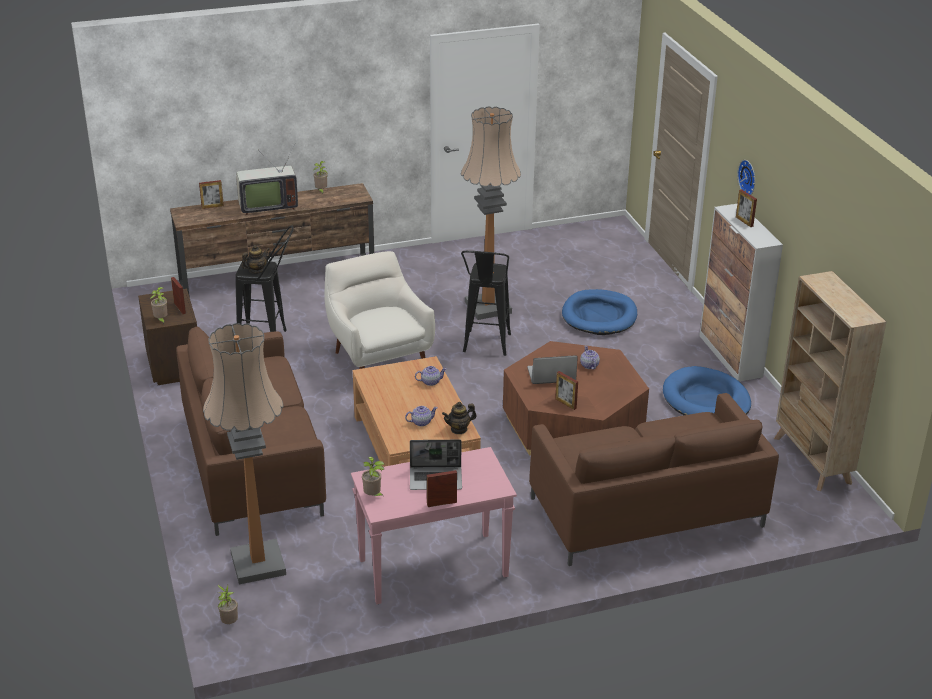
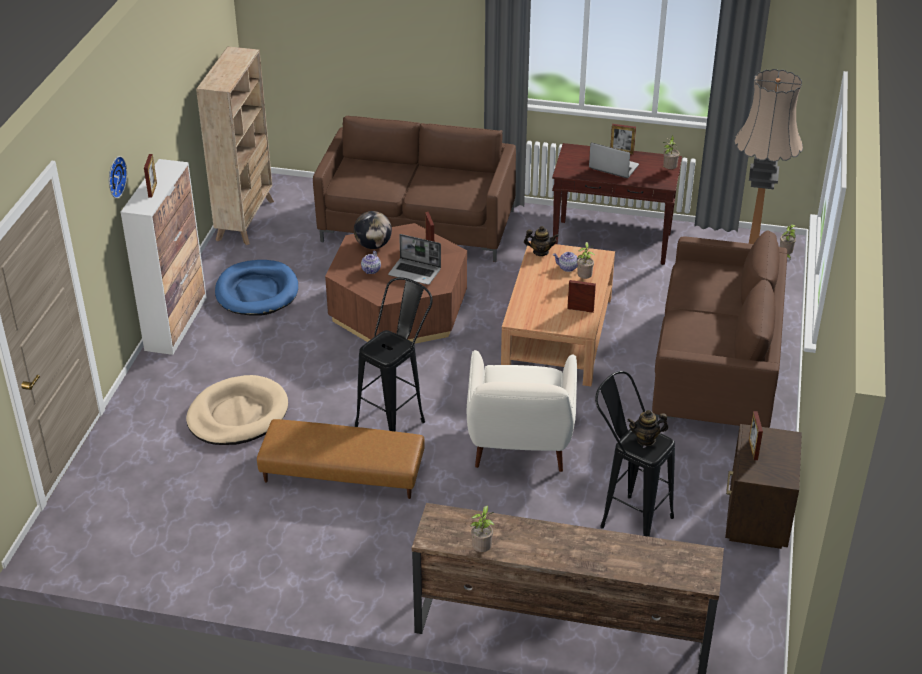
camera: 150 degrees left, 5 degrees up
potted plant [150,287,167,324] -> potted plant moved to [577,242,595,279]
picture frame [199,180,224,209] -> picture frame moved to [567,280,596,313]
television [236,145,298,215] -> none
pink console table [351,447,517,604] -> brown console table [552,143,682,265]
teapot [415,366,447,386] -> none
floor lamp [461,106,521,320] -> brown ottoman [257,419,424,499]
blue dog bed [562,289,637,335] -> beige dog bed [186,375,288,445]
none -> globe [354,211,392,249]

